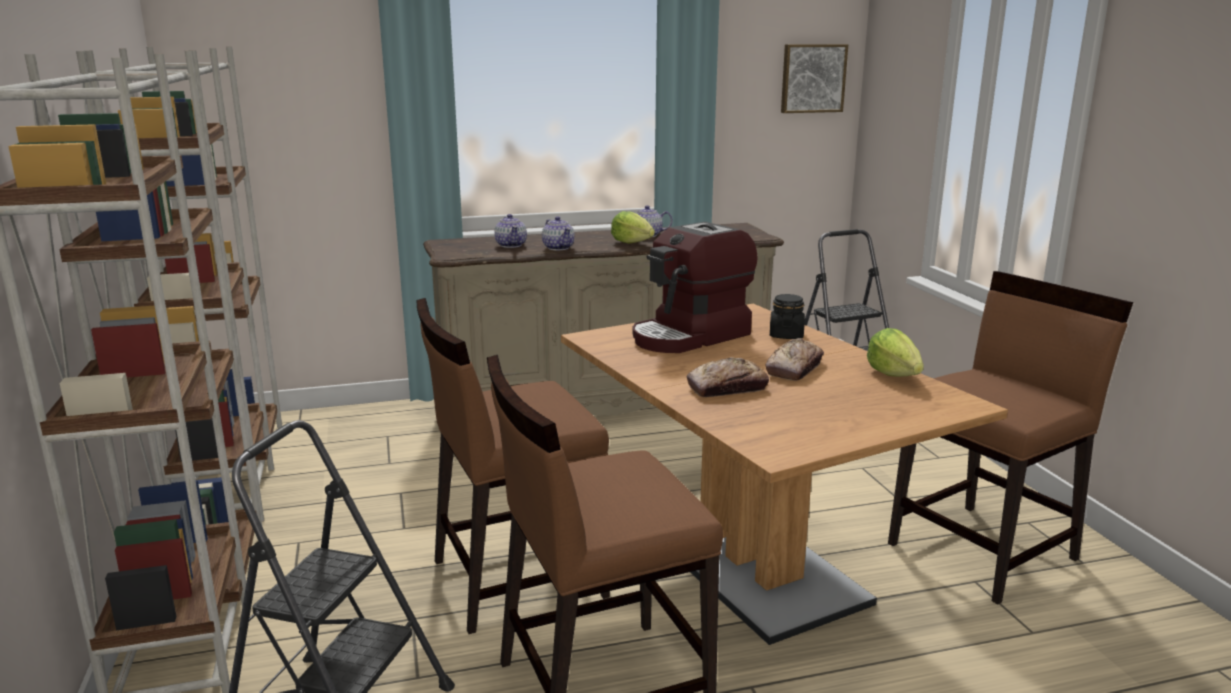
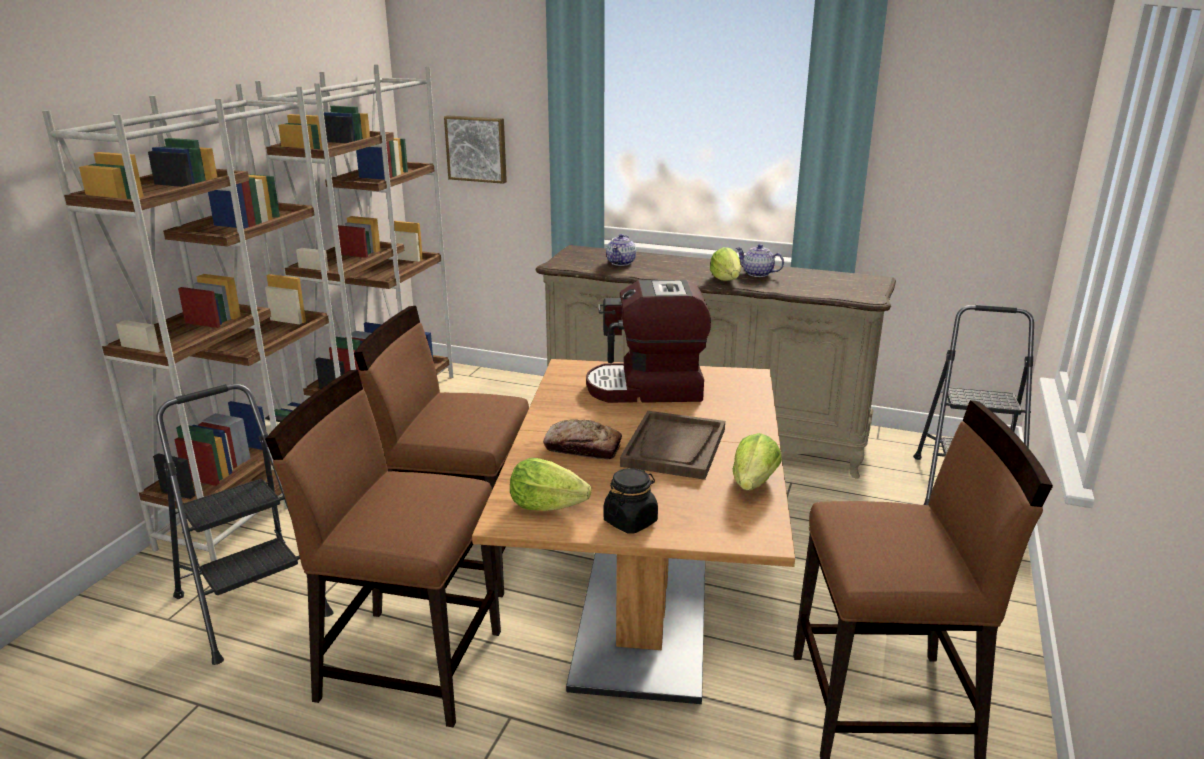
camera: 35 degrees right, 5 degrees up
teapot [542,216,575,250] -> none
bread [765,338,824,381] -> brown tray [620,411,725,480]
black jar [770,294,805,339] -> black jar moved to [604,468,658,534]
picture [781,44,848,113] -> picture moved to [444,115,507,184]
none -> lettuce [510,458,591,511]

